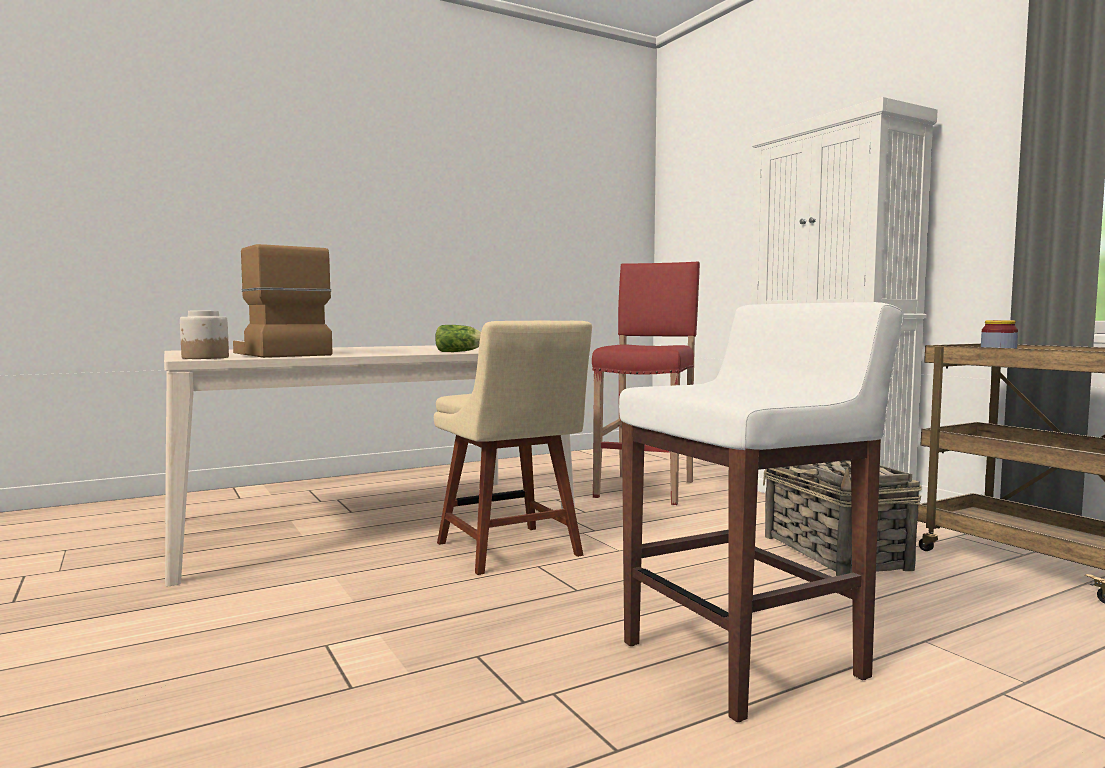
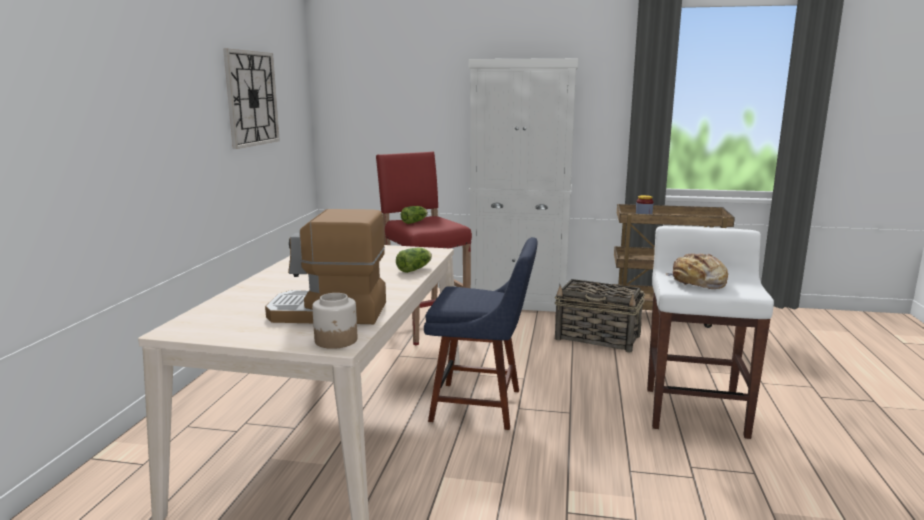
camera: 50 degrees left, 10 degrees up
beige chair [434,321,592,575] -> blue chair [424,237,537,430]
none -> wall clock [223,48,280,149]
none -> lettuce [401,206,428,224]
none -> bread [665,254,728,289]

